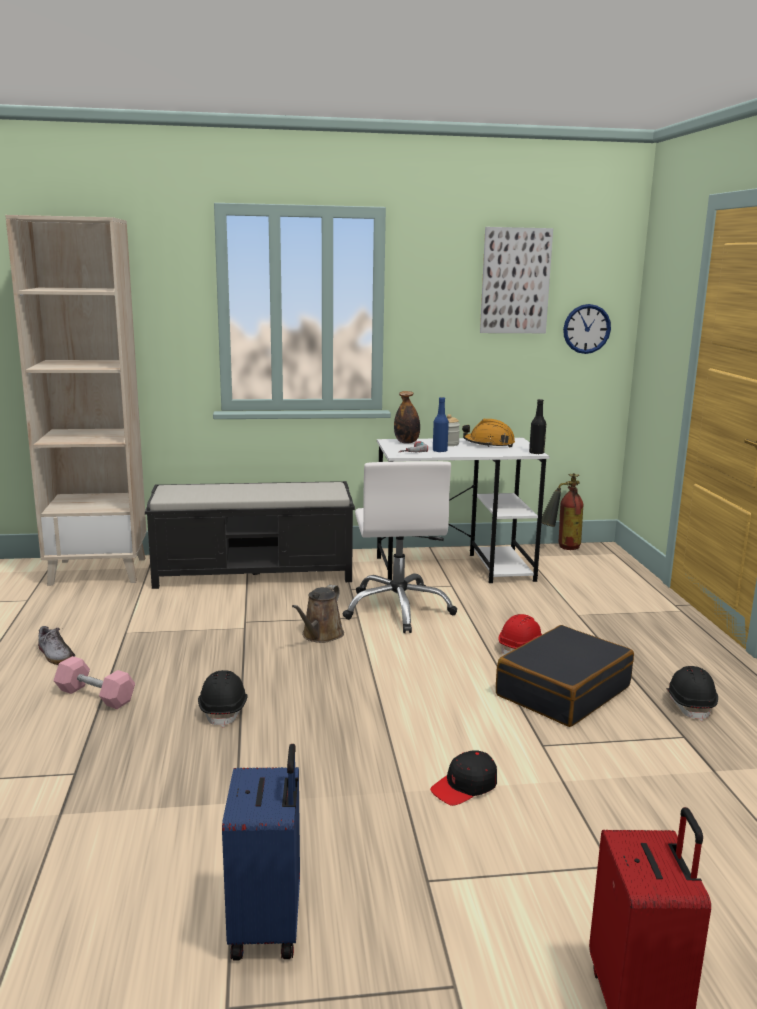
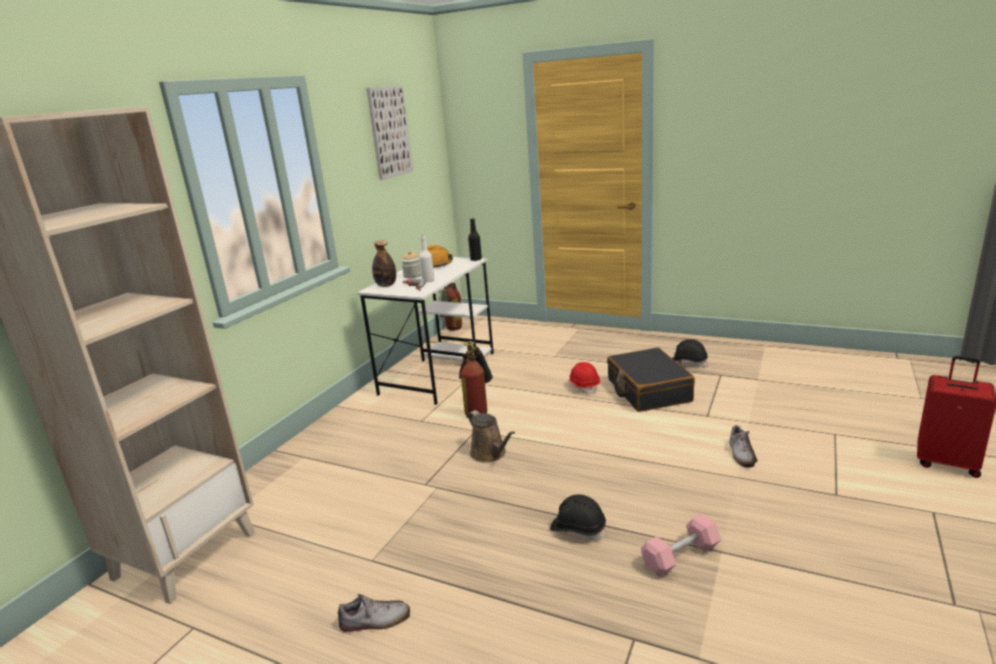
camera: 55 degrees left, 5 degrees up
pink dumbbell [53,656,135,709] -> pink dumbbell moved to [641,514,721,577]
black bench [145,481,355,589] -> none
blue suitcase [222,744,300,961] -> none
white office chair [343,461,457,633] -> fire extinguisher [459,341,493,419]
black cap [430,750,497,806] -> shoe [729,425,757,468]
blue bottle [433,397,449,453] -> white bottle [419,236,435,282]
wall clock [563,304,611,354] -> none

